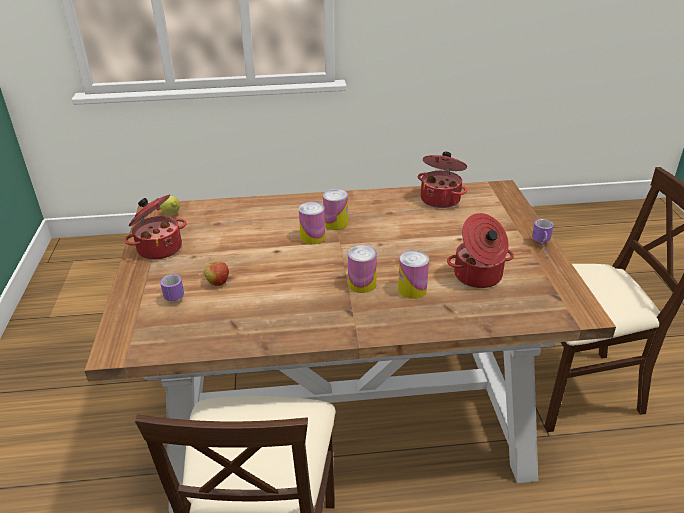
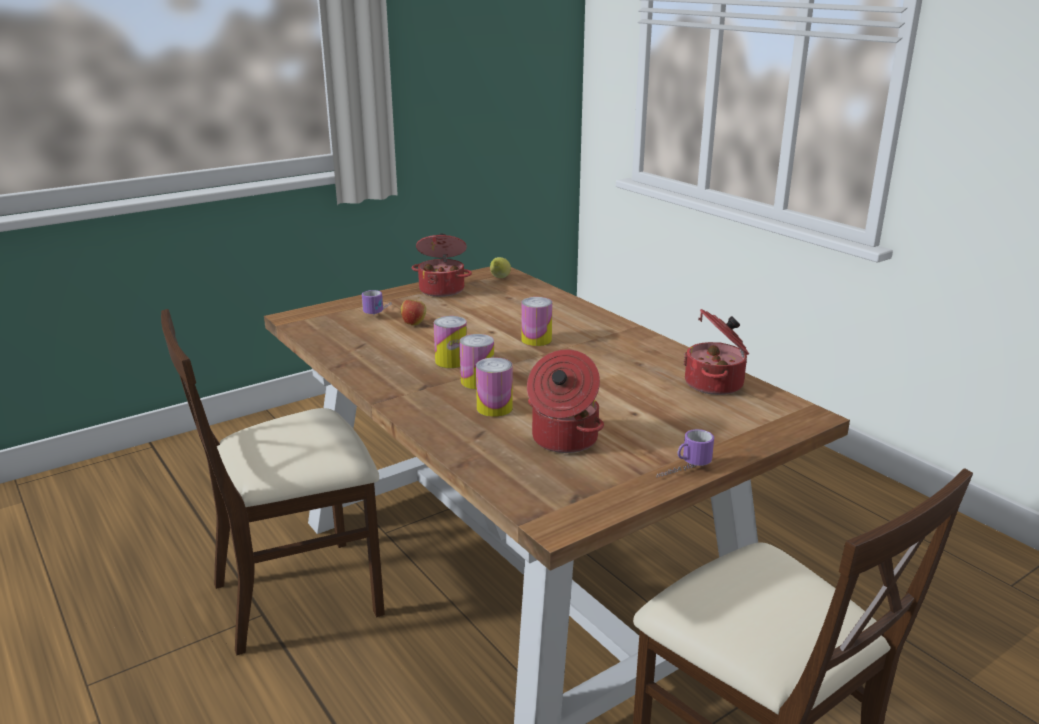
camera: 60 degrees right, 10 degrees down
can [323,189,348,230] -> can moved to [434,316,467,368]

